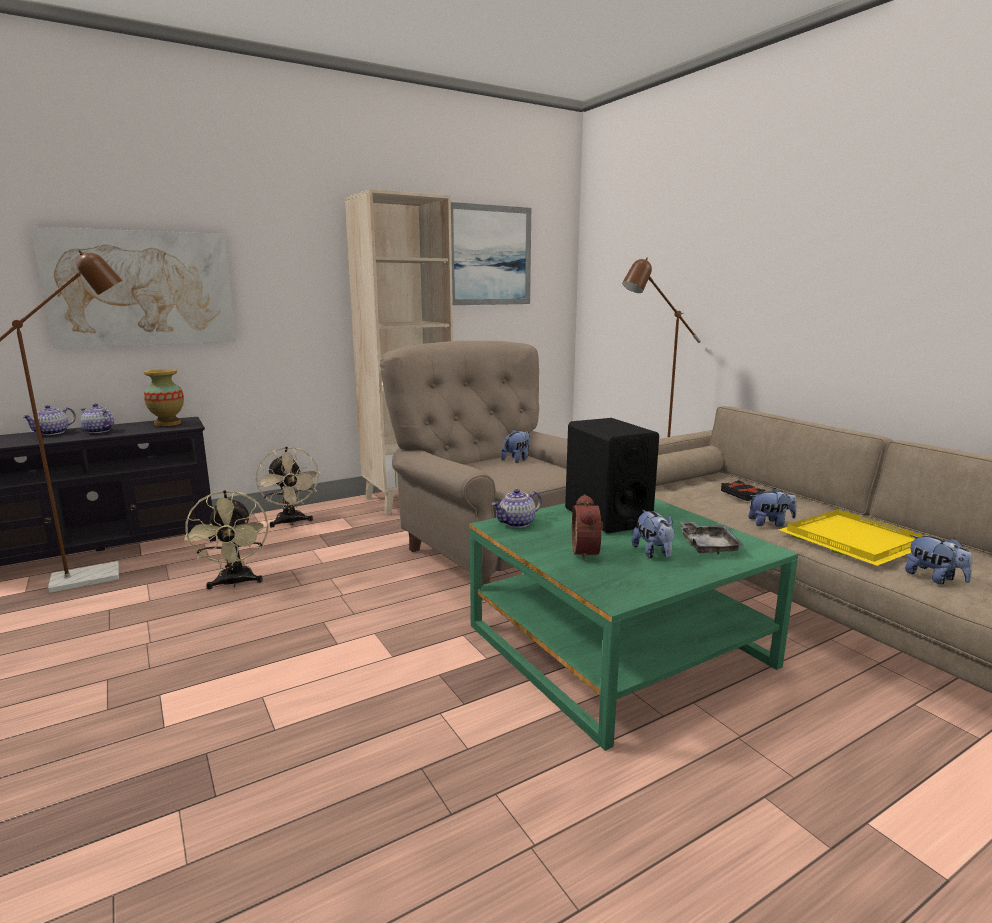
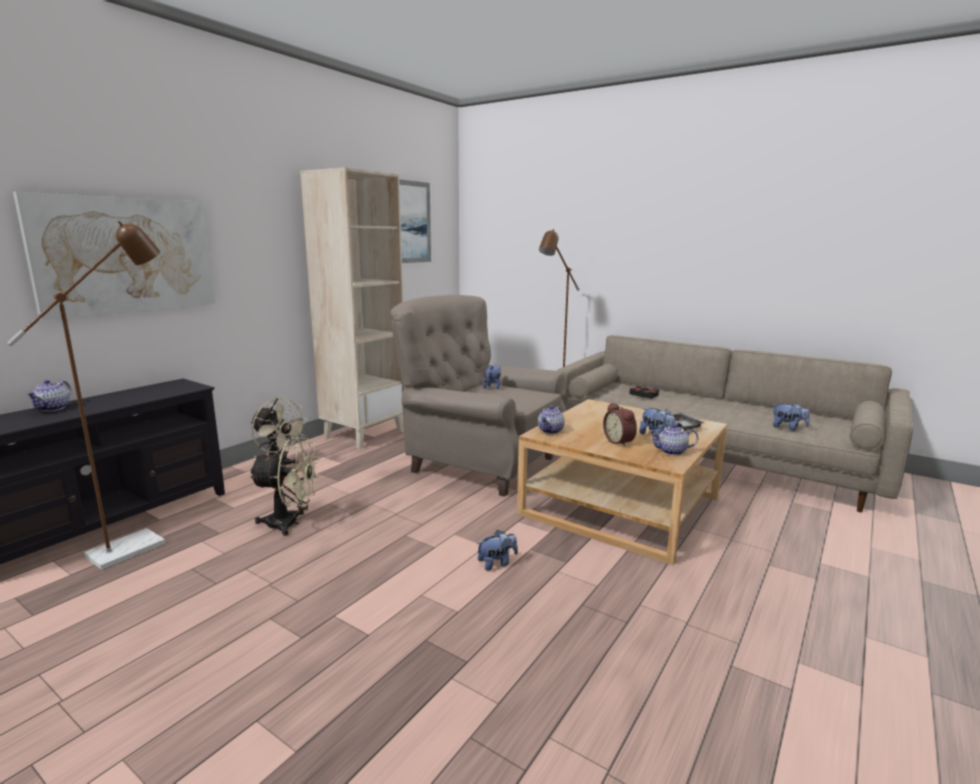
camera: 25 degrees left, 0 degrees up
teapot [81,404,114,433] -> teapot moved to [649,424,698,455]
vase [144,369,184,426] -> none
beige fan [184,490,269,589] -> beige fan turned 45 degrees counterclockwise [249,437,319,536]
green coffee table [469,499,798,751] -> beige coffee table [517,399,727,565]
black speaker [565,418,659,533] -> none
plush toy [748,488,797,527] -> plush toy moved to [477,530,518,571]
yellow tray [778,509,926,566] -> none

